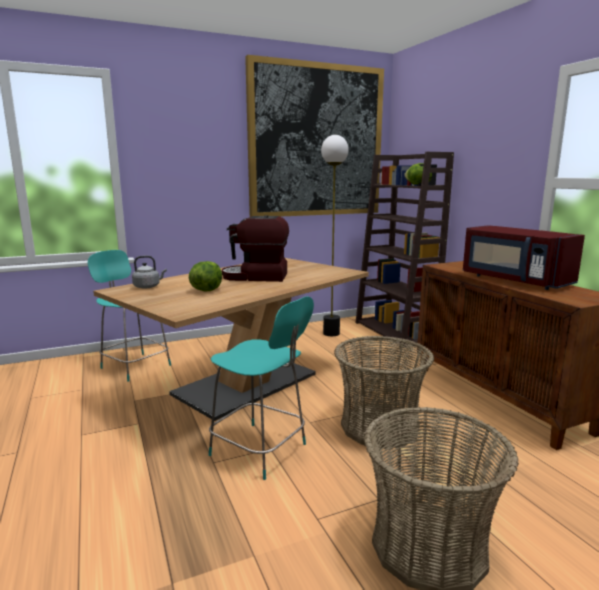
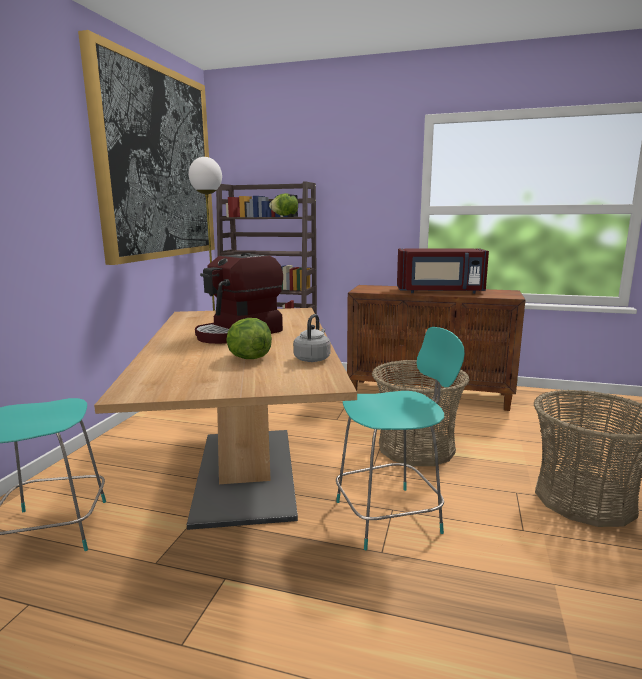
camera: 50 degrees left, 0 degrees up
grey kettle [132,256,167,289] -> grey kettle moved to [293,314,331,362]

